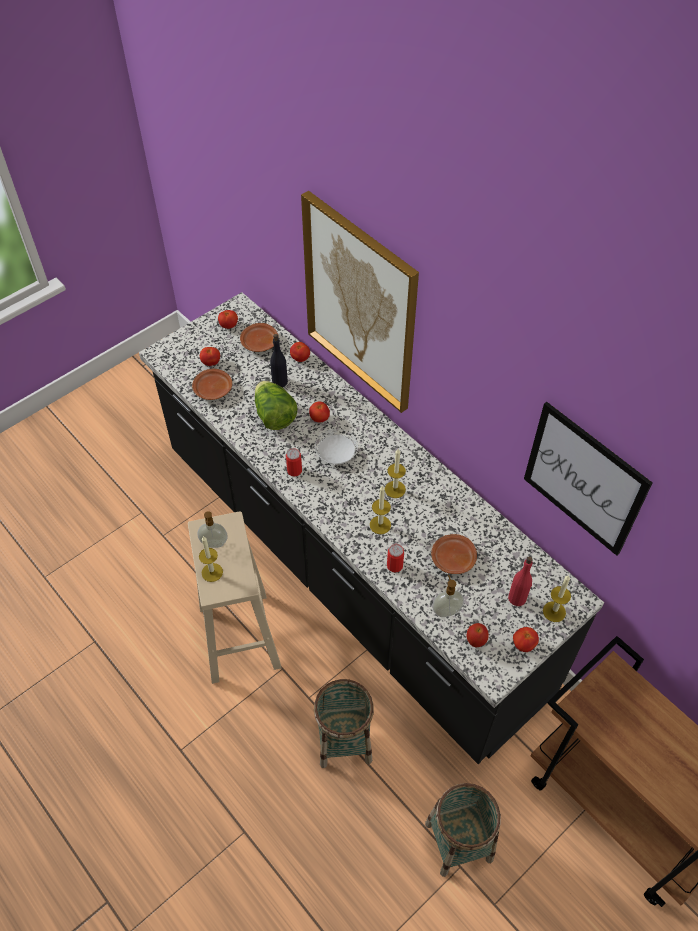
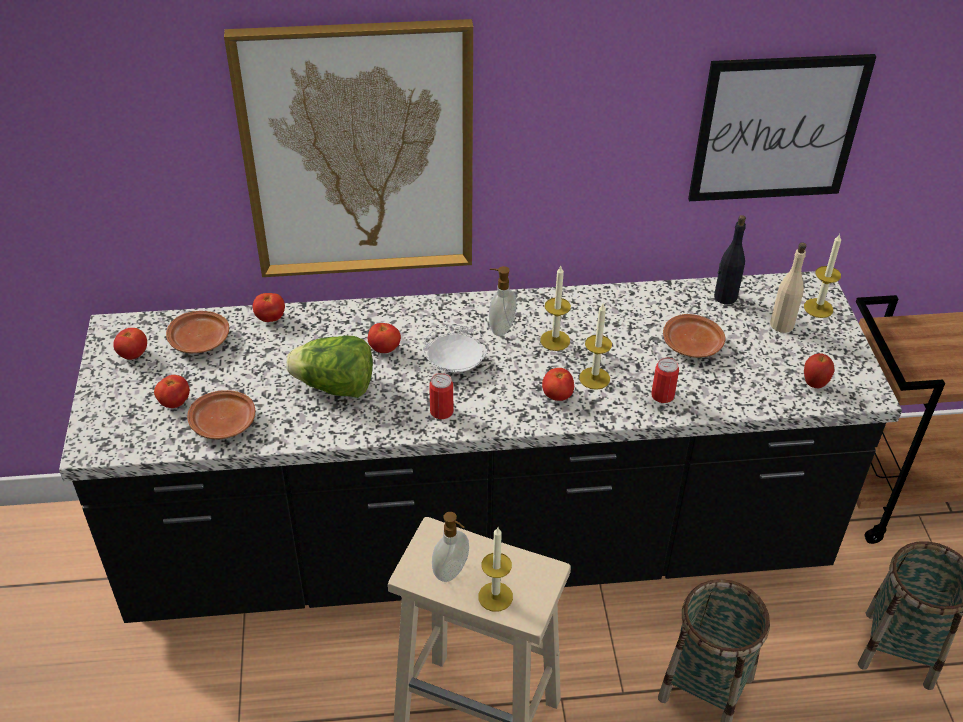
camera: 55 degrees left, 10 degrees down
black bottle [270,334,288,388] -> black bottle moved to [714,215,746,305]
soap dispenser [432,575,464,617] -> soap dispenser moved to [489,266,517,336]
red bottle [508,556,533,606] -> beige bottle [770,243,806,333]
tomato [513,627,539,652] -> tomato moved to [542,368,574,401]

